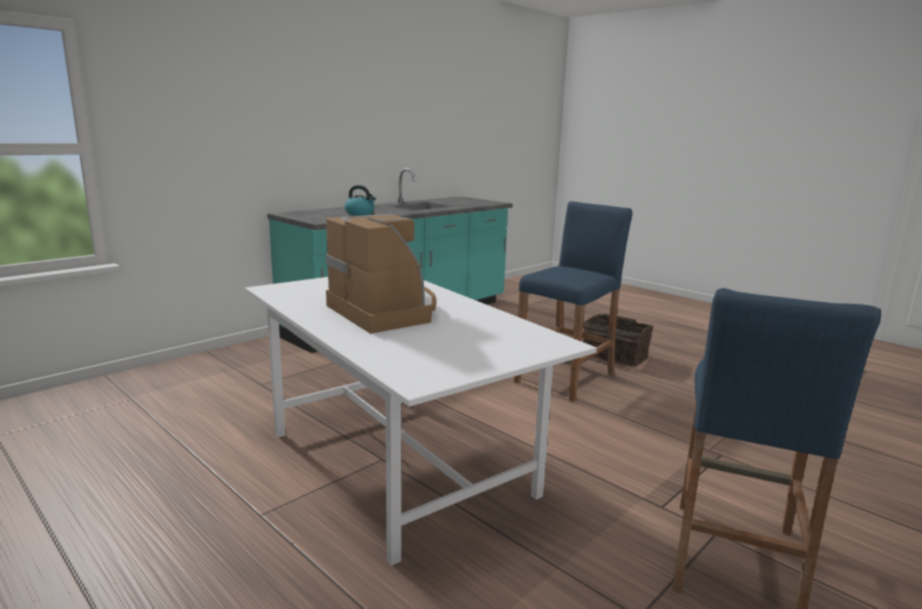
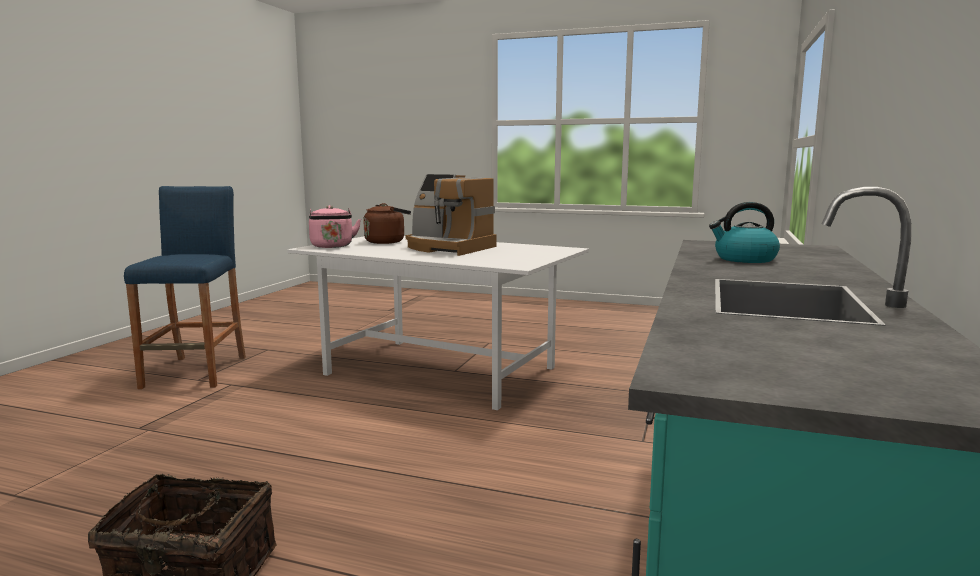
camera: 155 degrees right, 5 degrees down
blue stool [514,201,632,402] -> none
none -> pink kettle [309,205,361,248]
none -> brown kettle [363,203,411,244]

